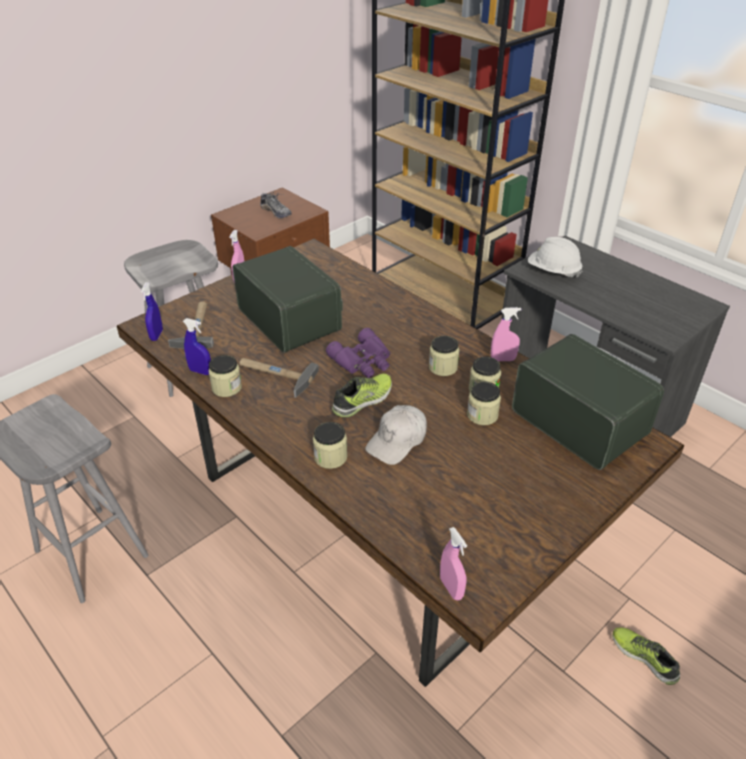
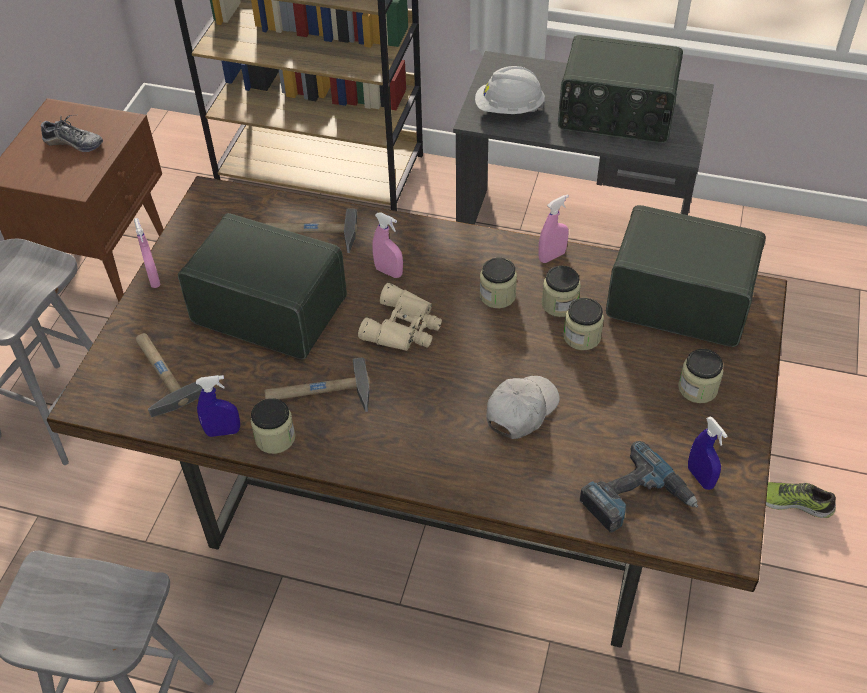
camera: 30 degrees left, 10 degrees up
blue spray bottle [141,282,163,341] -> blue spray bottle moved to [688,416,728,490]
jar [313,422,347,469] -> jar moved to [678,349,723,403]
purple binoculars [326,328,390,378] -> beige binoculars [358,283,442,351]
shoe [332,374,392,418] -> none
white cap [365,405,427,465] -> white cap turned 150 degrees counterclockwise [486,376,560,439]
pink spray bottle [440,527,467,600] -> pink spray bottle moved to [372,212,403,278]
none -> hammer [265,208,357,253]
none -> radio [558,35,683,143]
none -> power drill [580,441,698,533]

